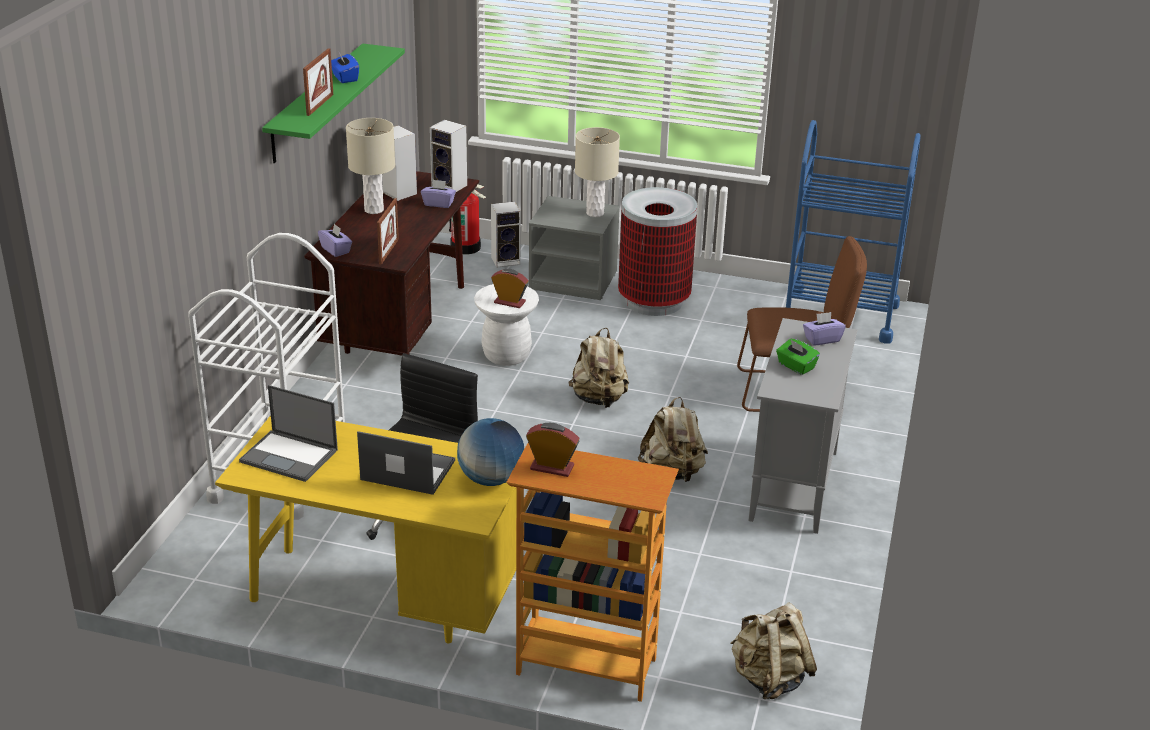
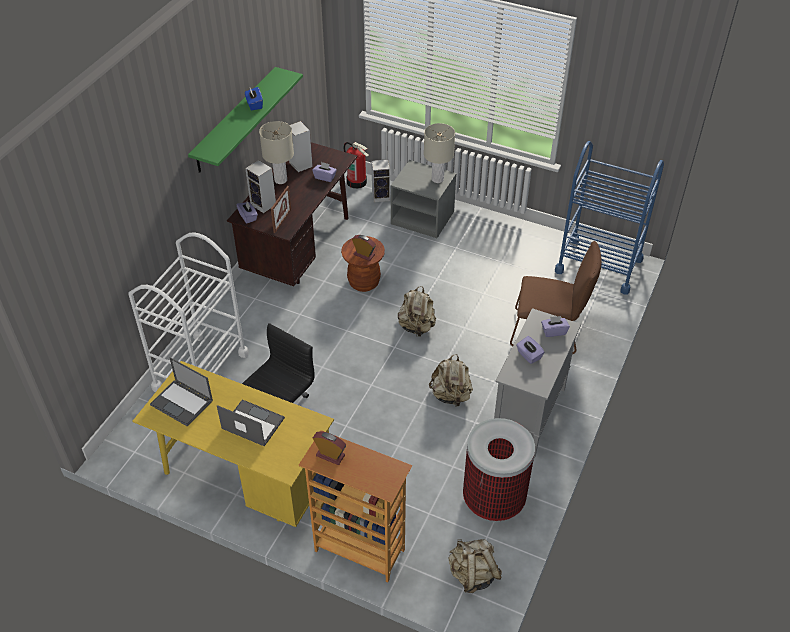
camera: 10 degrees right, 15 degrees up
picture frame [303,48,333,116] -> none
speaker [430,120,467,192] -> speaker moved to [245,160,276,213]
globe [457,418,524,486] -> none
white stool [474,284,539,366] -> brown stool [341,236,385,292]
trash can [618,187,698,316] -> trash can moved to [463,418,535,522]
green tissue box [776,338,820,375] -> purple tissue box [516,336,544,364]

